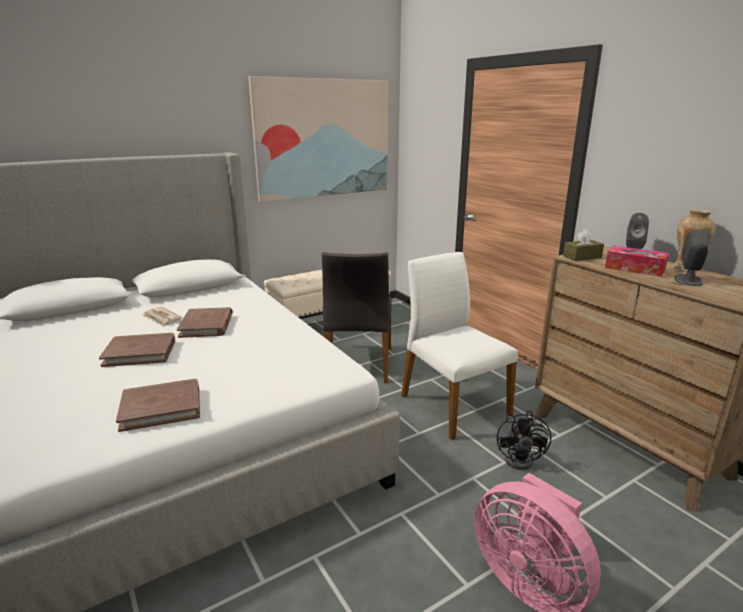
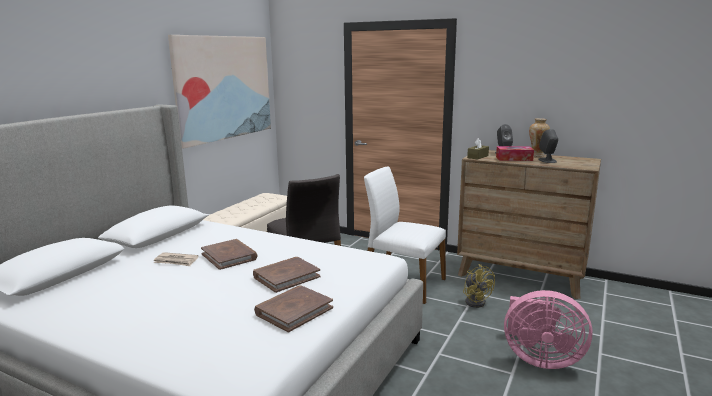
camera: 30 degrees left, 5 degrees down
brown book [99,333,175,367] -> brown book moved to [253,257,321,293]
black fan [497,411,551,470] -> yellow fan [463,264,495,308]

